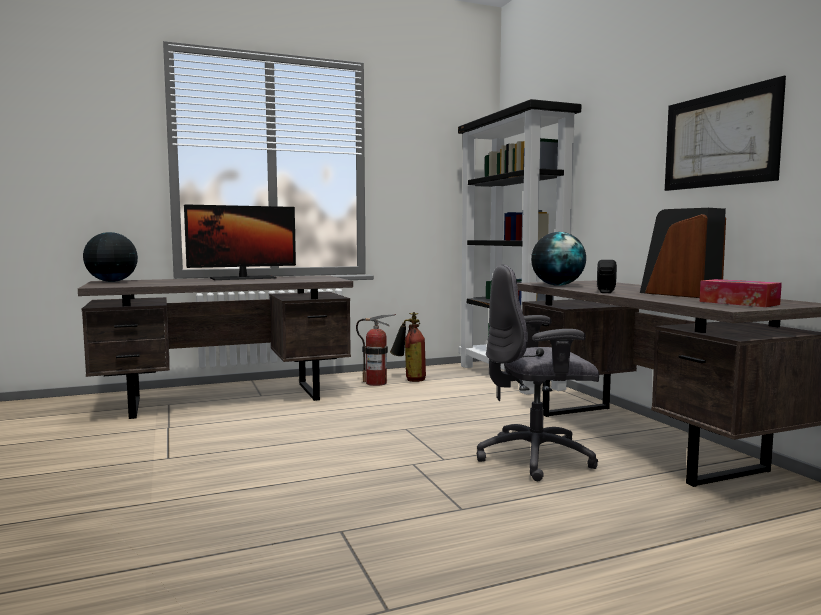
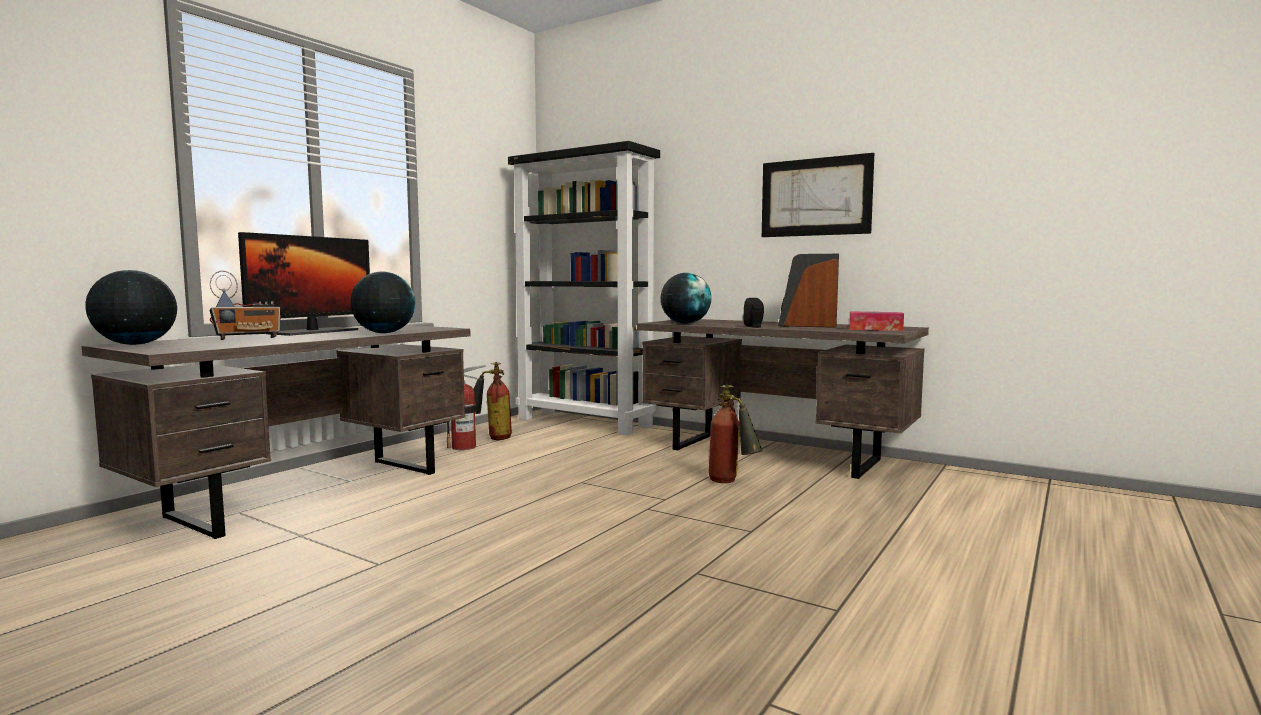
camera: 35 degrees left, 0 degrees up
grey office chair [477,265,599,481] -> fire extinguisher [708,384,763,483]
none -> radio [210,271,281,340]
none -> globe [350,271,415,333]

